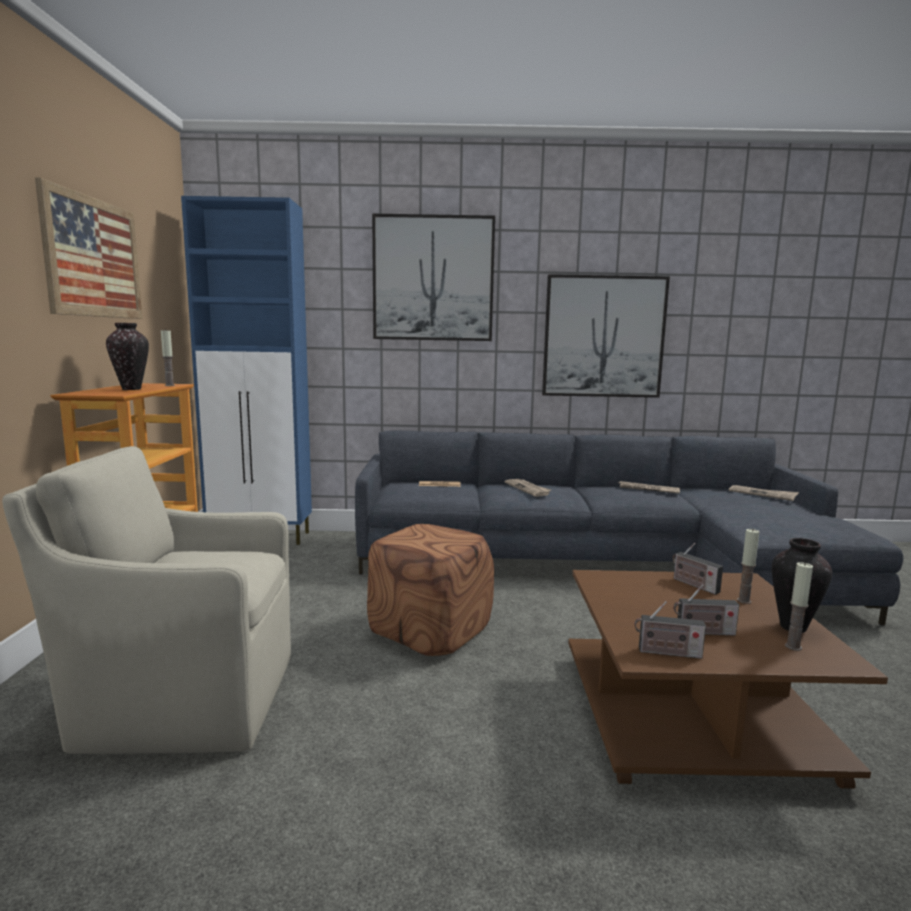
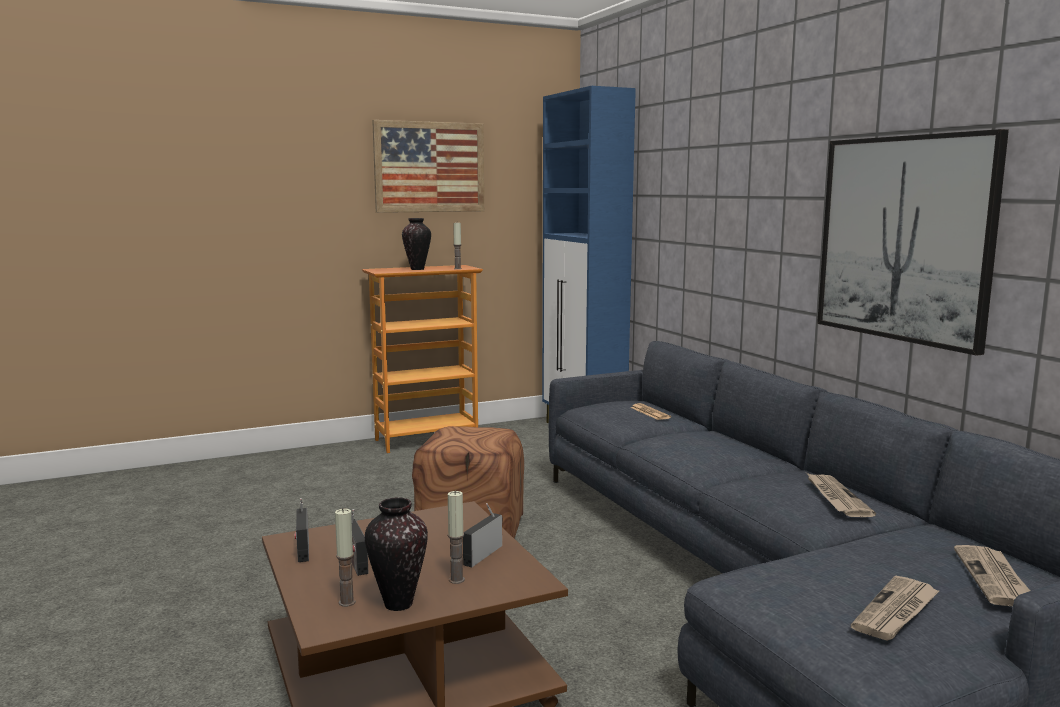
camera: 65 degrees right, 0 degrees up
beige armchair [2,446,291,754] -> none
picture [372,214,495,341] -> none
newspaper [505,479,551,497] -> newspaper moved to [851,576,939,641]

